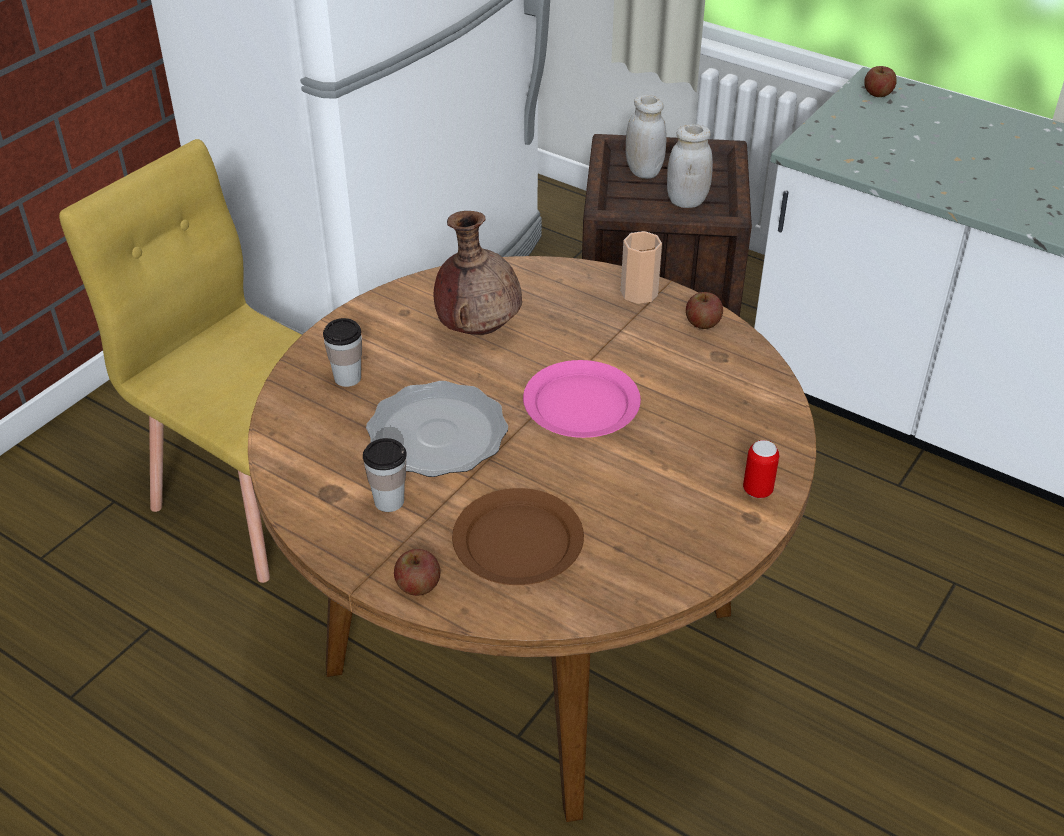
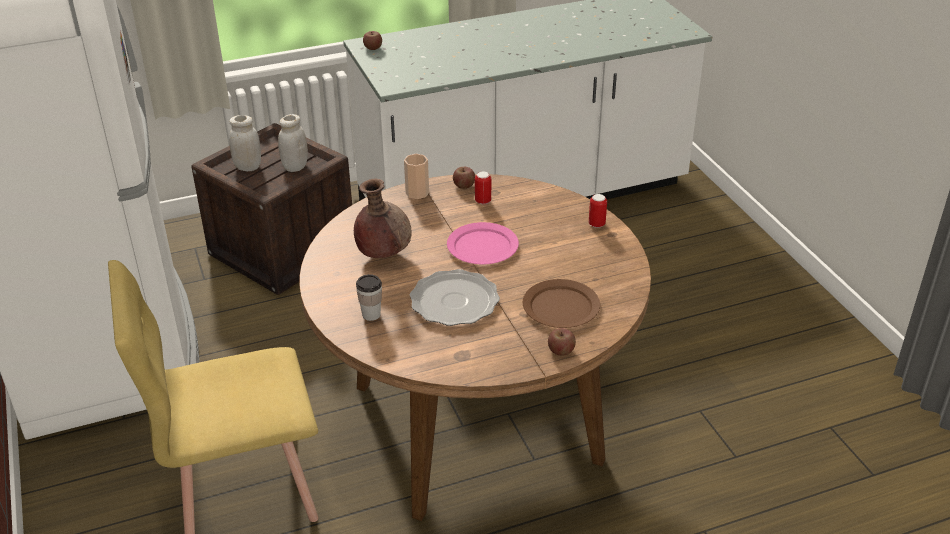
camera: 55 degrees left, 5 degrees down
cup [363,438,407,512] -> none
none -> can [475,171,491,204]

